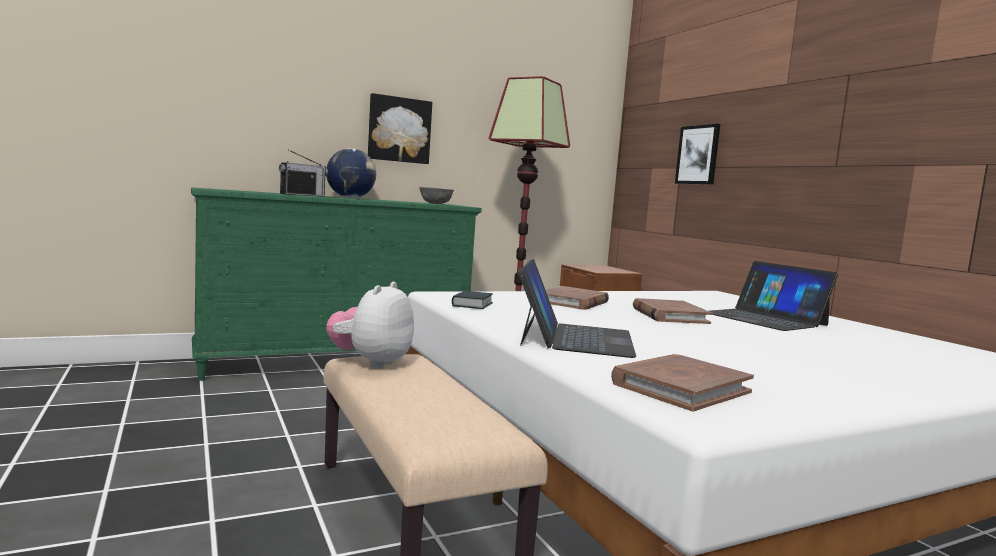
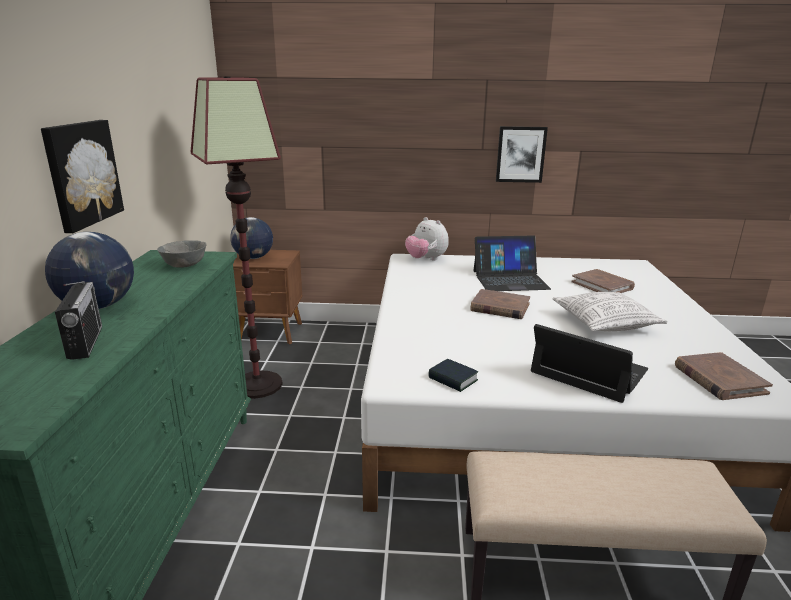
camera: 60 degrees left, 15 degrees up
plush toy [326,282,414,369] -> plush toy moved to [405,217,449,260]
brown book [546,286,609,310] -> brown book moved to [571,269,635,293]
picture [675,124,720,185] -> picture moved to [496,126,548,183]
none -> globe [230,217,273,259]
none -> pillow [553,292,667,331]

